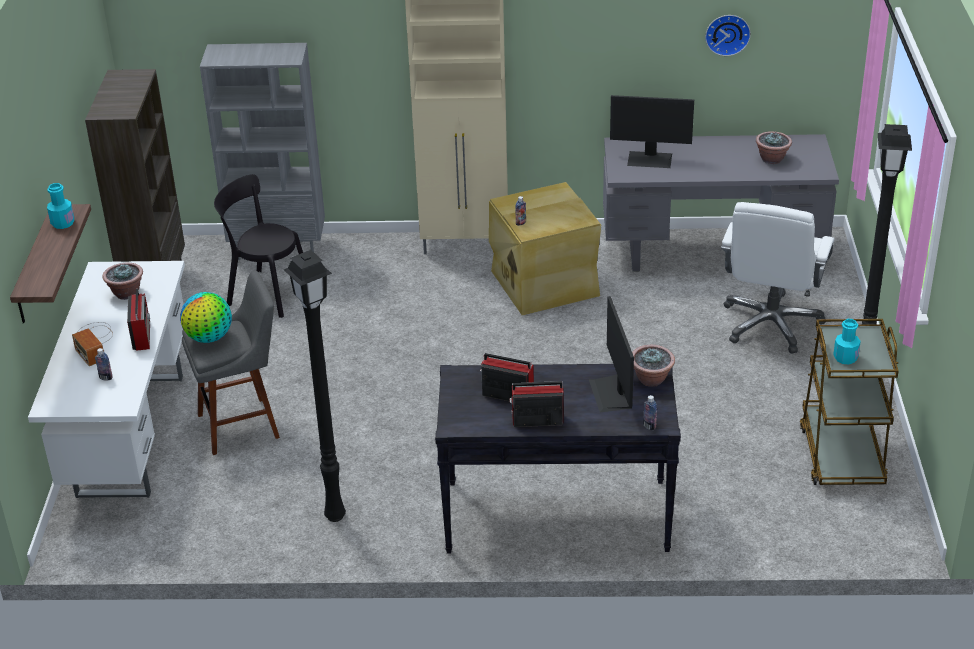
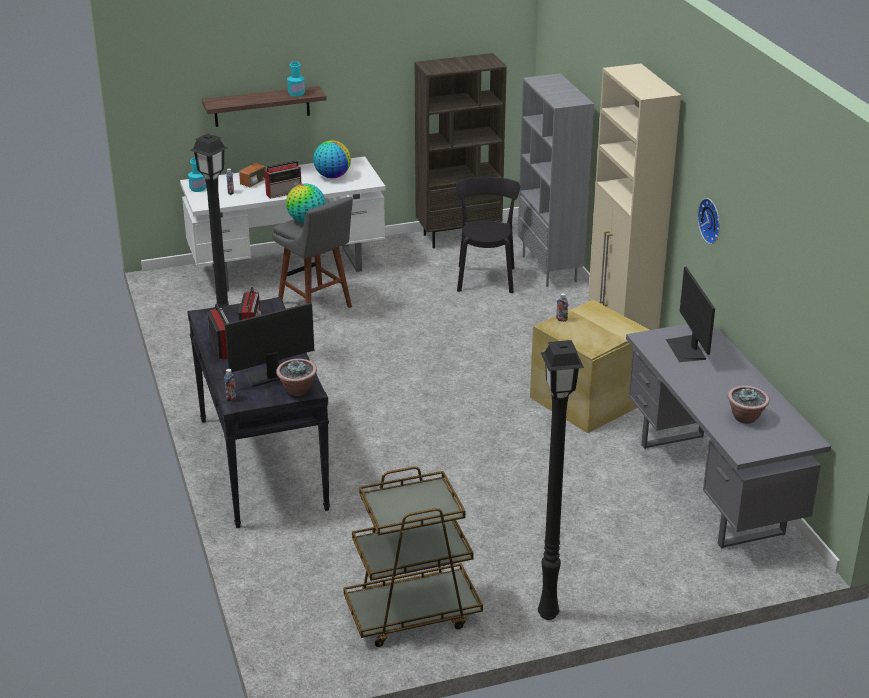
camera: 70 degrees right, 5 degrees down
potted plant [103,263,143,300] -> globe [313,140,351,178]
wall clock [705,15,751,56] -> wall clock moved to [697,198,720,244]
white office chair [721,202,834,354] -> none
turquoise bottle [833,319,861,364] -> turquoise bottle moved to [188,158,206,192]

